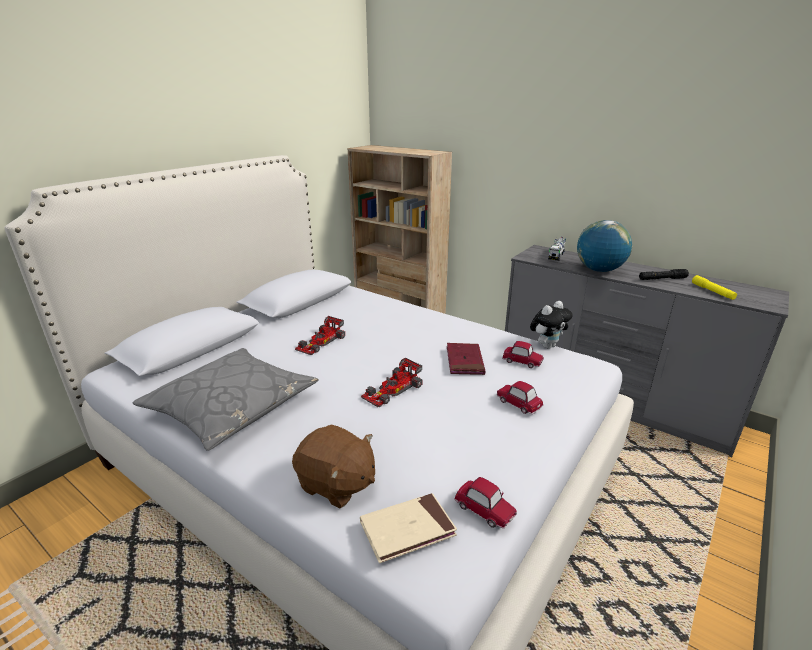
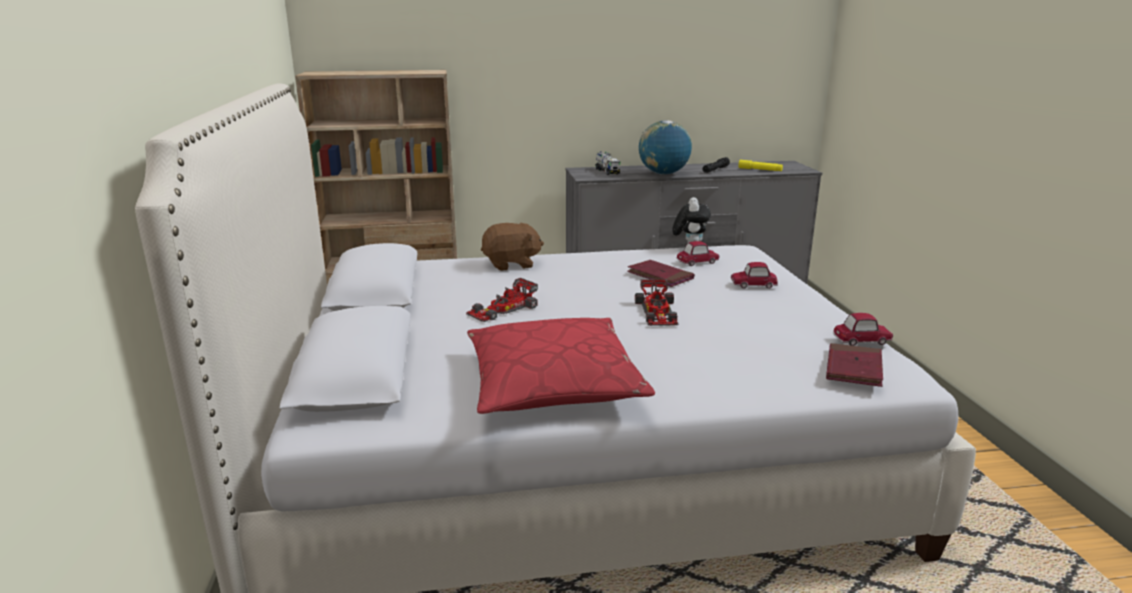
camera: 45 degrees left, 5 degrees down
grey pillow [133,348,318,451] -> red pillow [467,318,655,414]
brown plush toy [292,425,375,508] -> brown plush toy moved to [481,222,544,271]
toy car [295,316,345,355] -> toy car turned 60 degrees clockwise [466,278,538,322]
beige book [360,493,457,563] -> red book [826,343,883,387]

